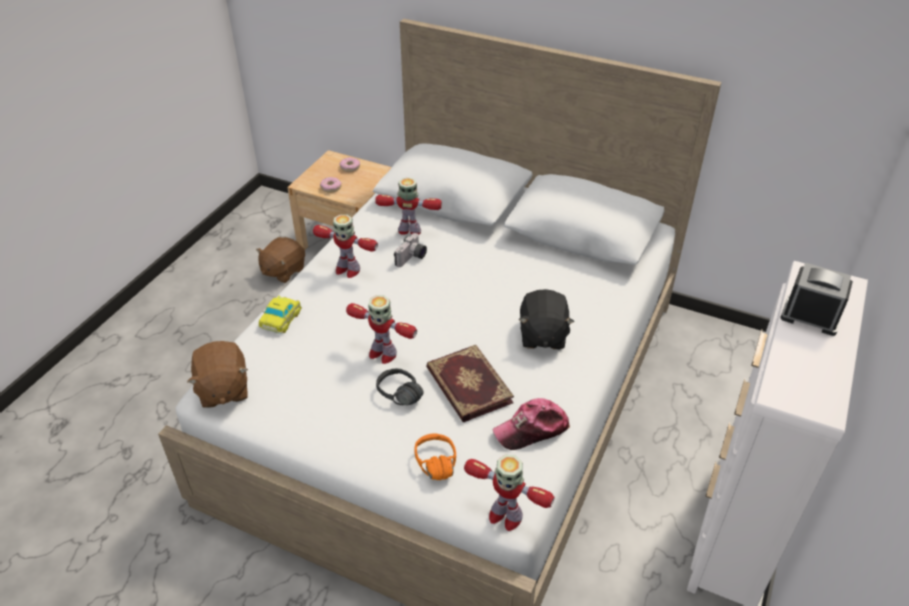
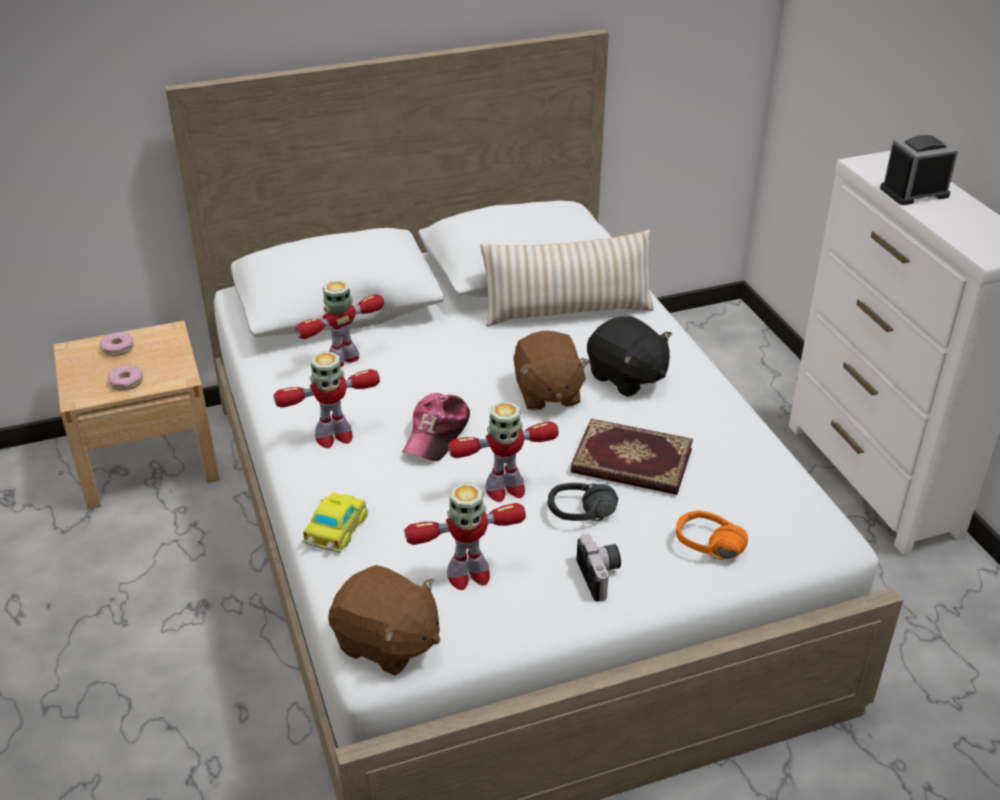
camera: 45 degrees left, 5 degrees down
brown plush toy [256,237,305,283] -> brown plush toy moved to [513,331,590,410]
toy car [258,296,302,334] -> toy car turned 135 degrees counterclockwise [302,492,368,553]
camera [394,233,427,267] -> camera moved to [577,534,621,602]
toy robot [464,455,554,531] -> toy robot moved to [404,483,526,590]
cap [493,398,570,450] -> cap moved to [402,393,470,461]
none -> beige pillow [480,230,654,326]

